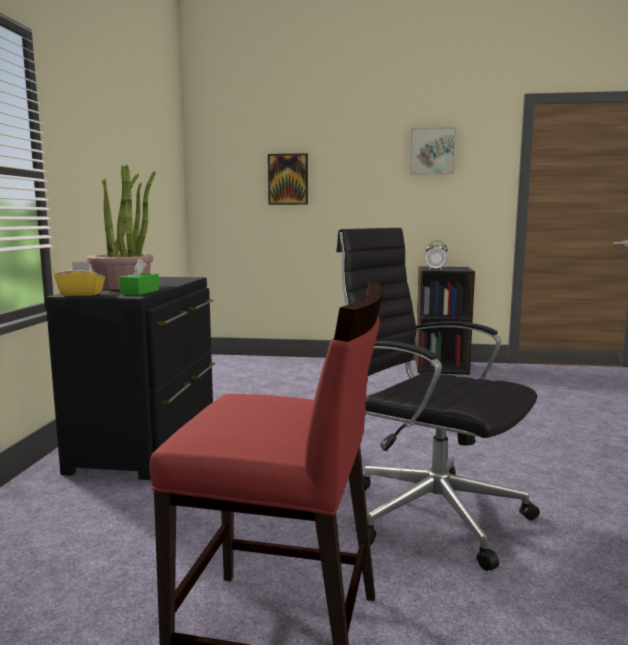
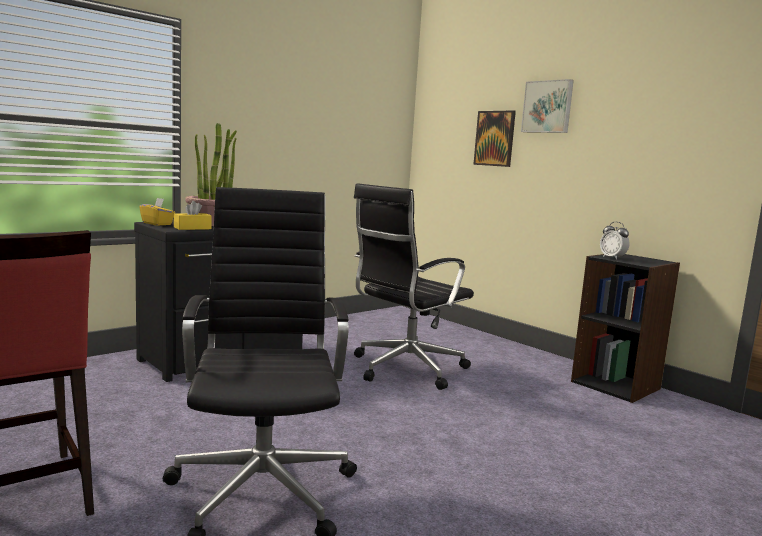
camera: 40 degrees right, 0 degrees up
green tissue box [119,259,159,295] -> yellow tissue box [174,201,212,230]
picture [409,127,456,174] -> picture moved to [521,79,574,133]
none -> black office chair [354,183,474,390]

